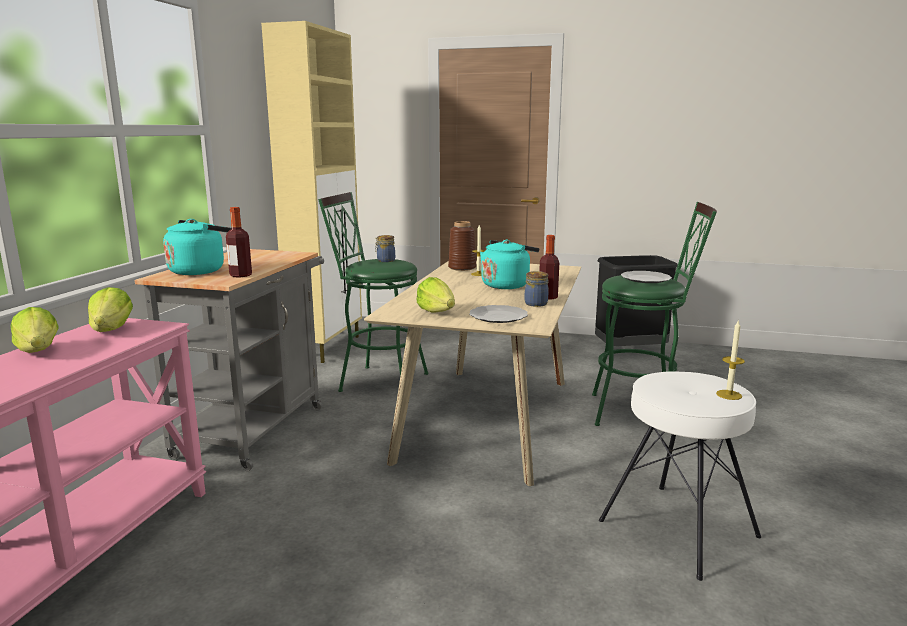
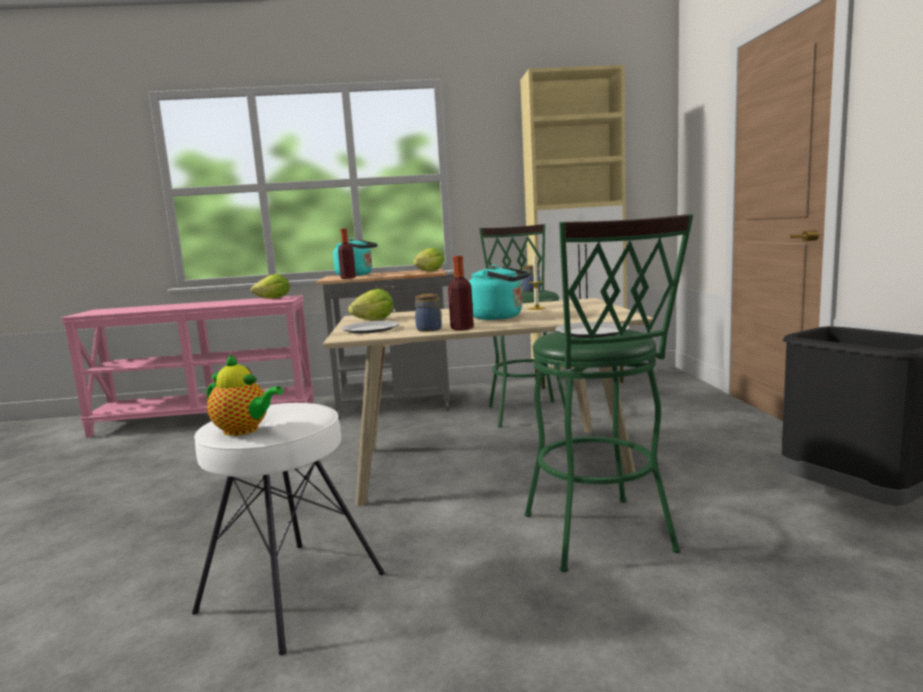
camera: 70 degrees right, 5 degrees down
lettuce [10,307,59,353] -> lettuce moved to [413,248,444,271]
brown vase [448,221,476,271] -> none
candle [716,319,745,400] -> teapot [207,354,283,436]

